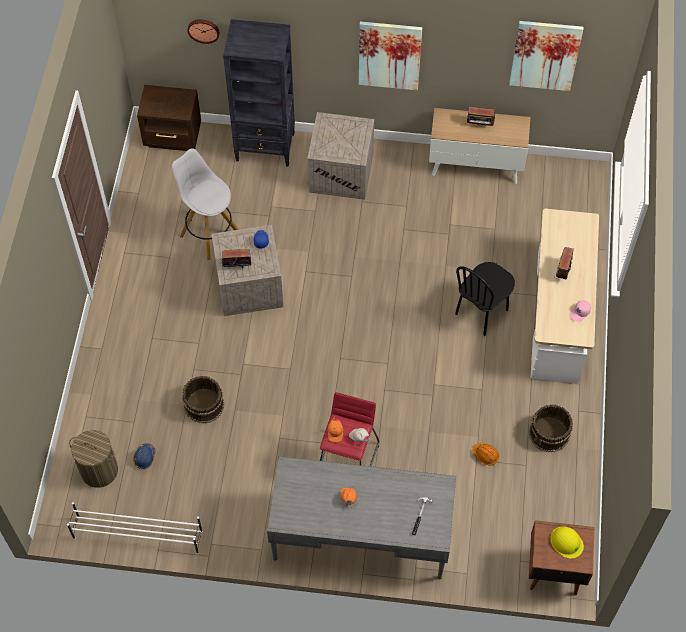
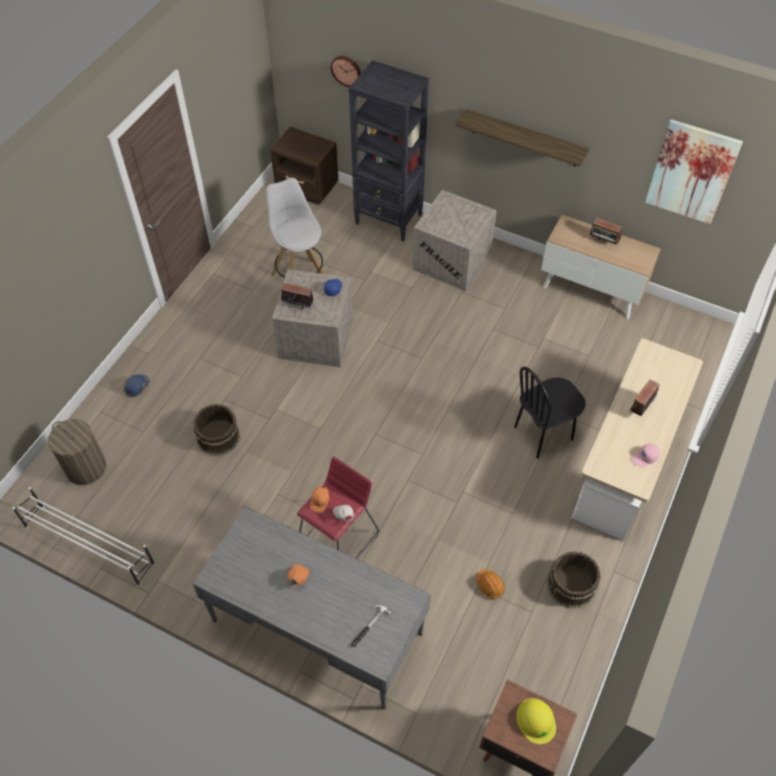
camera: 20 degrees right, 5 degrees down
blue hard hat [133,443,155,469] -> blue hard hat moved to [123,375,150,397]
picture [359,22,422,90] -> shelf [455,109,589,167]

